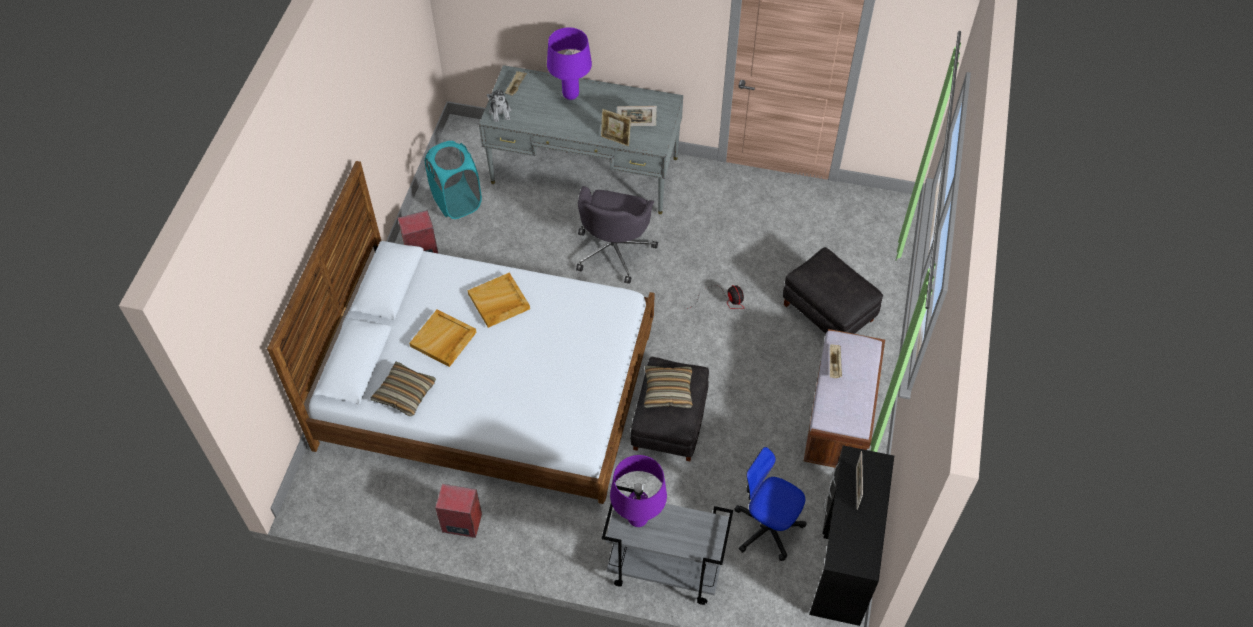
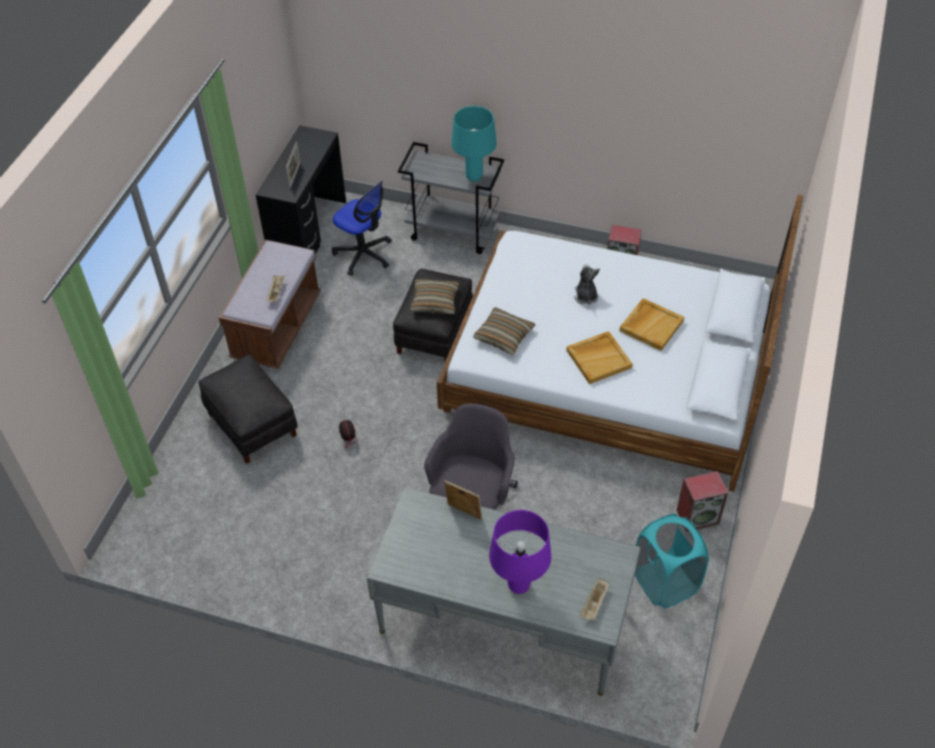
camera: 175 degrees left, 5 degrees down
pillow [370,362,436,416] -> pillow moved to [473,307,535,355]
plush toy [487,89,512,122] -> plush toy moved to [574,264,600,304]
purple table lamp [610,455,667,527] -> turquoise table lamp [451,106,497,181]
picture frame [617,106,657,126] -> none

